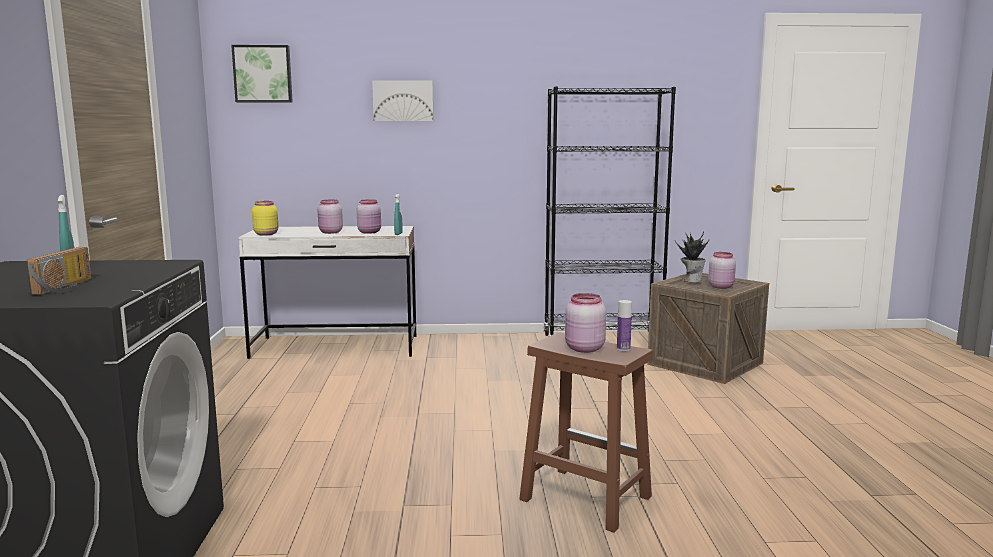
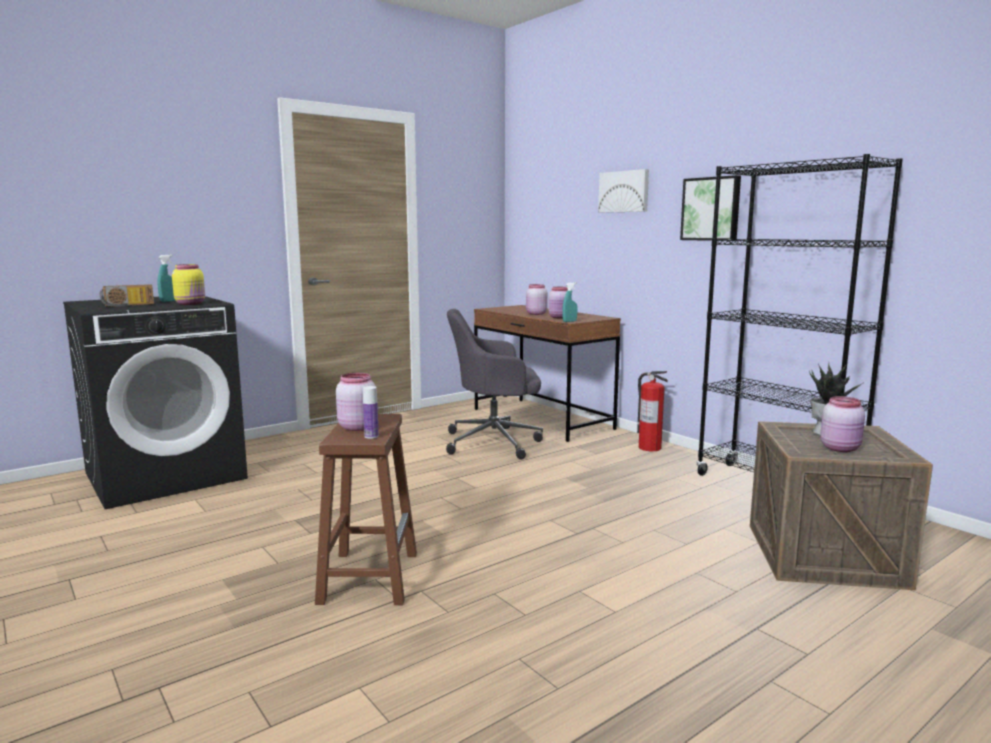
camera: 55 degrees right, 0 degrees up
picture [231,45,293,102] -> picture moved to [680,175,741,241]
white desk [238,226,416,359] -> brown desk [474,305,621,442]
yellow jar [252,201,278,236] -> yellow jar moved to [172,264,205,305]
none -> grey office chair [446,309,543,459]
none -> fire extinguisher [637,371,668,451]

